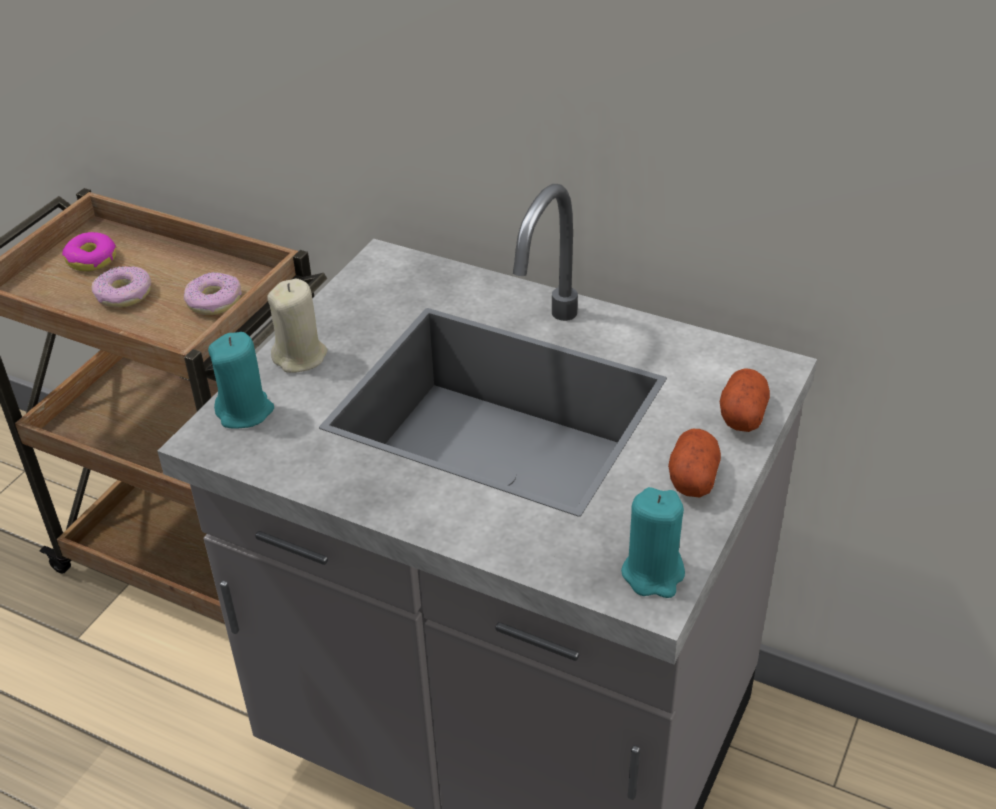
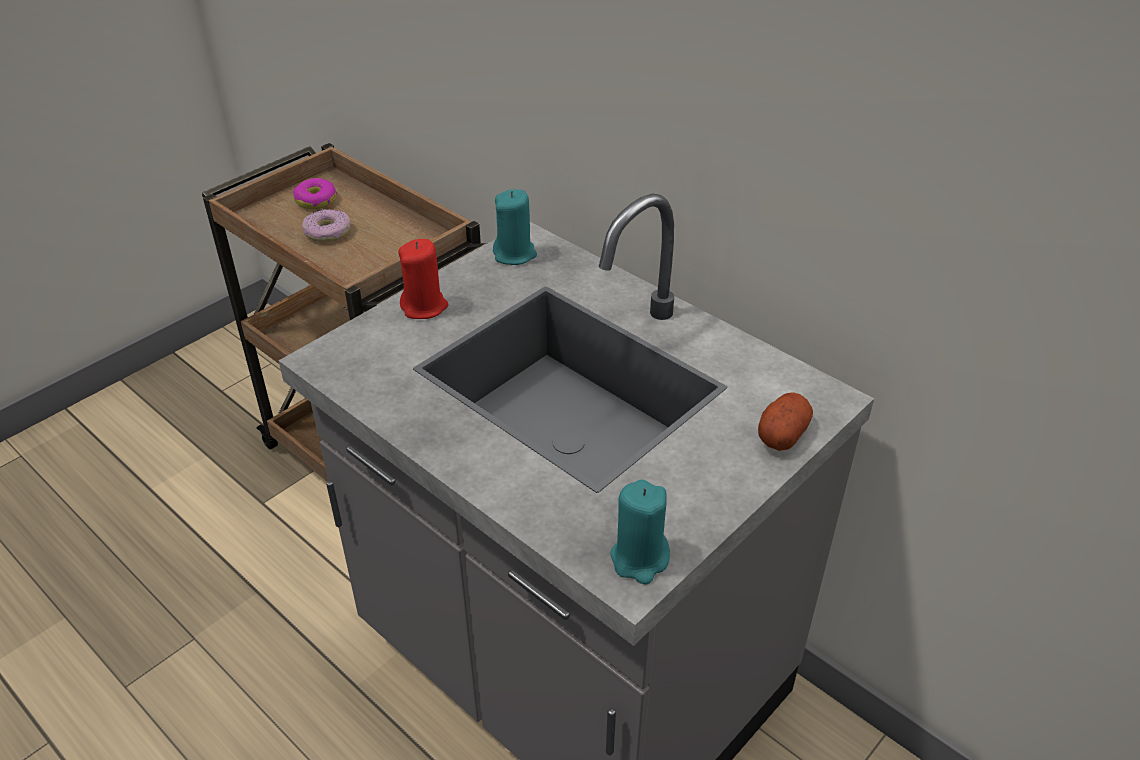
camera: 15 degrees right, 0 degrees up
donut [184,272,242,315] -> none
turquoise candle [208,332,274,429] -> turquoise candle moved to [493,189,537,265]
beige candle [267,279,328,373] -> red candle [398,239,448,319]
potato [668,429,721,497] -> none

